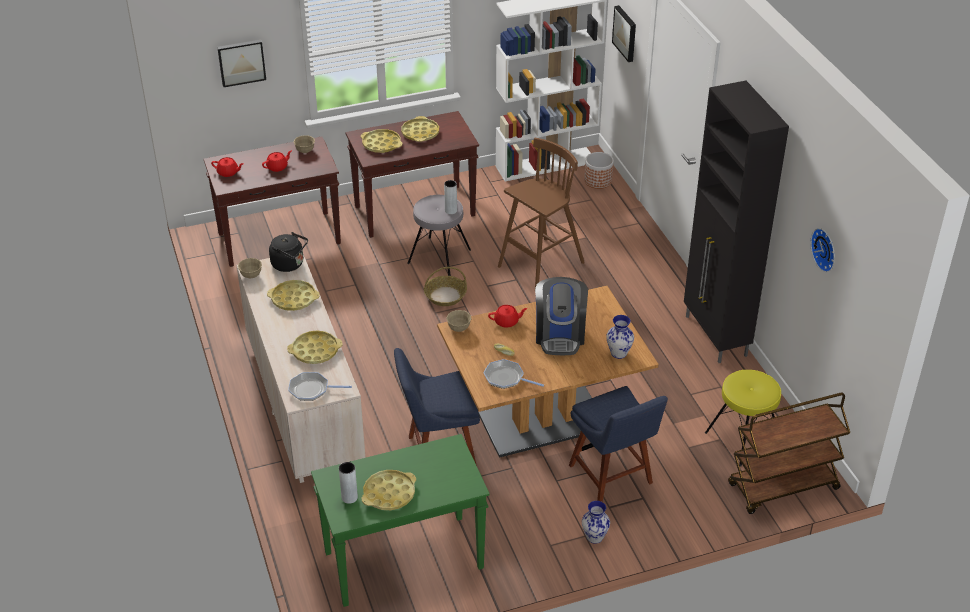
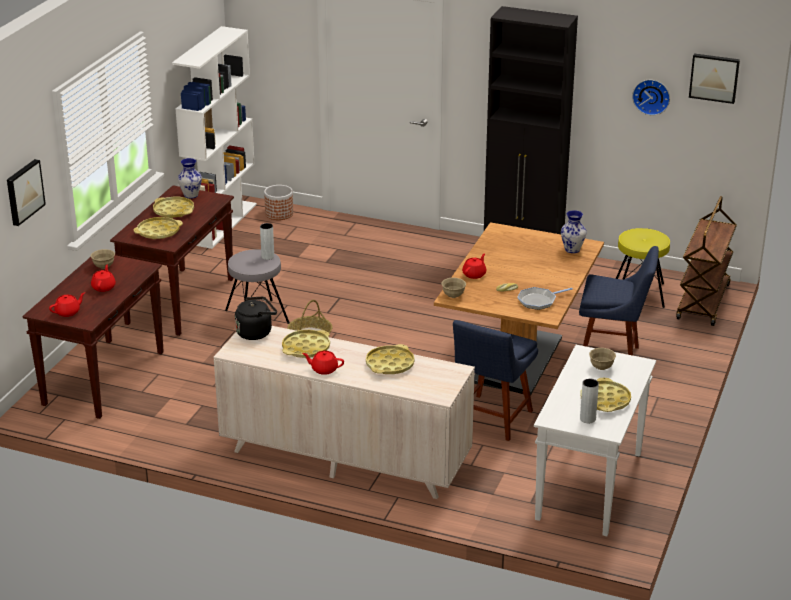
camera: 50 degrees left, 10 degrees down
beige bowl [238,258,262,279] -> beige bowl moved to [589,348,616,370]
frying pan [288,372,352,401] -> none
green console table [311,434,490,607] -> white console table [534,345,656,536]
brown stool [498,138,585,288] -> none
coffee machine [535,277,588,355] -> none
vase [582,501,610,544] -> vase moved to [178,158,202,199]
picture [612,5,636,62] -> picture moved to [689,53,740,104]
none -> red teapot [302,351,344,375]

